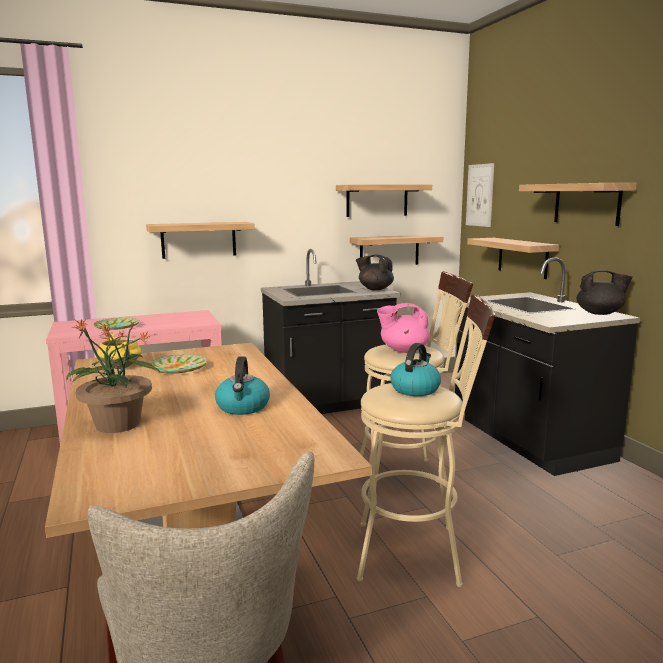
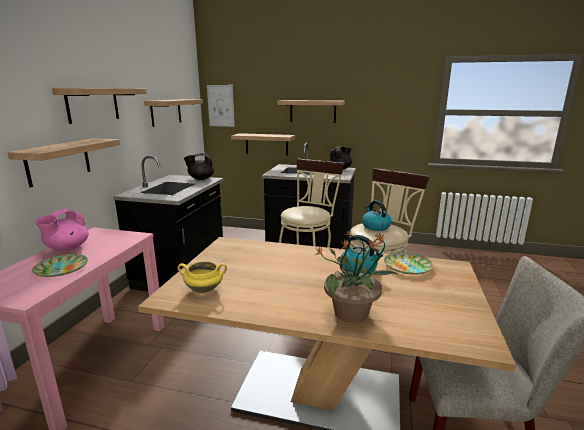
camera: 55 degrees left, 5 degrees up
plate [150,355,207,374] -> plate moved to [384,252,433,274]
shelf [350,235,443,265] -> shelf moved to [52,88,147,124]
pink teapot [377,303,430,353] -> pink teapot moved to [35,209,89,251]

